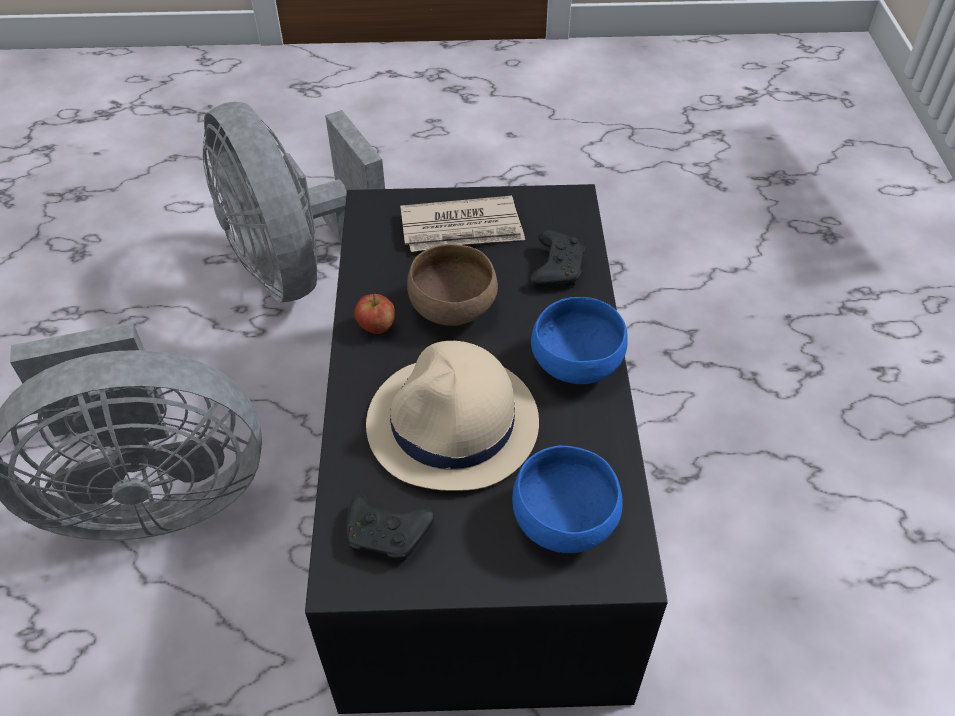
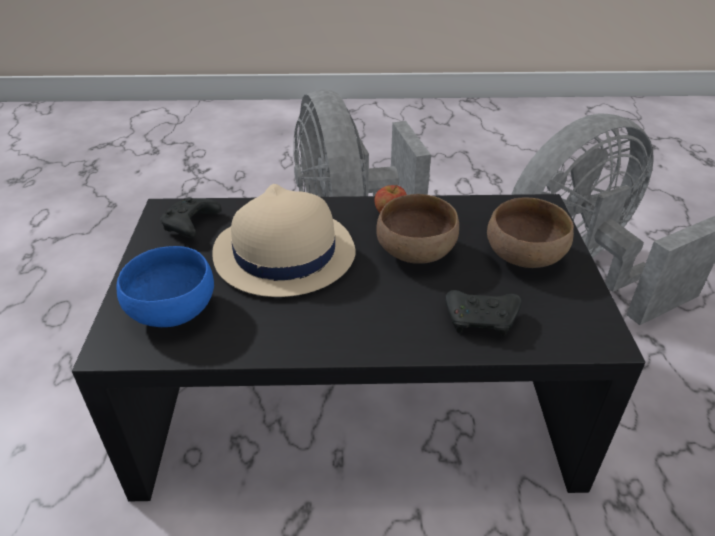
camera: 90 degrees right, 10 degrees down
newspaper [400,196,525,252] -> brown bowl [487,197,574,268]
blue bowl [531,297,628,384] -> none

